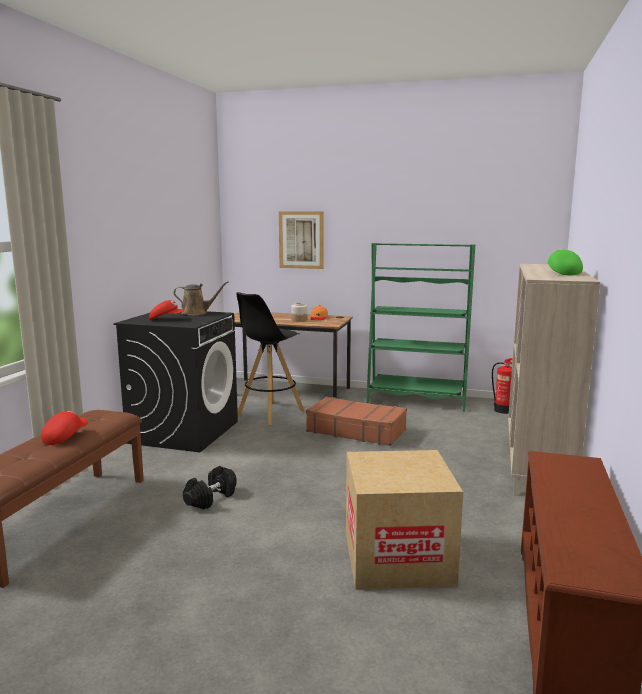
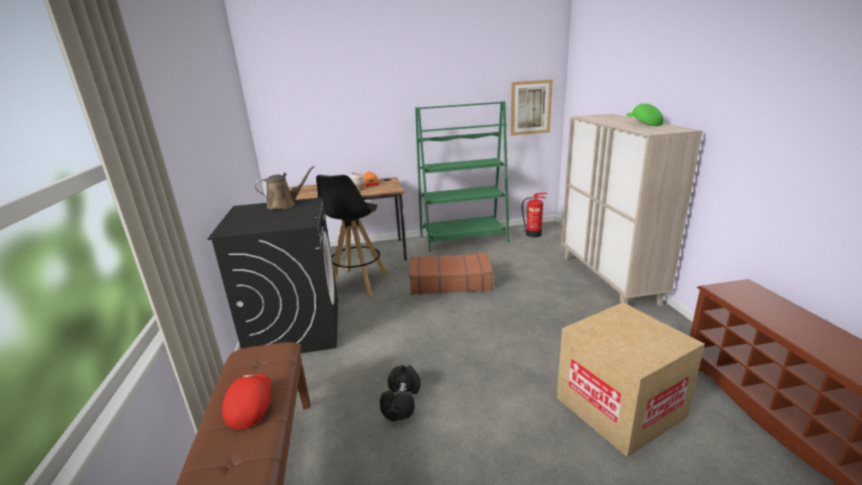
camera: 25 degrees left, 10 degrees up
red cap [149,300,185,320] -> none
picture [279,211,324,269] -> picture moved to [510,80,553,136]

